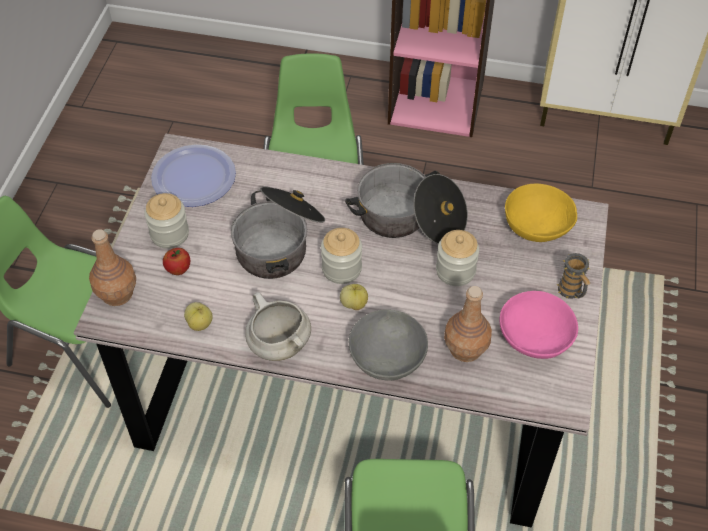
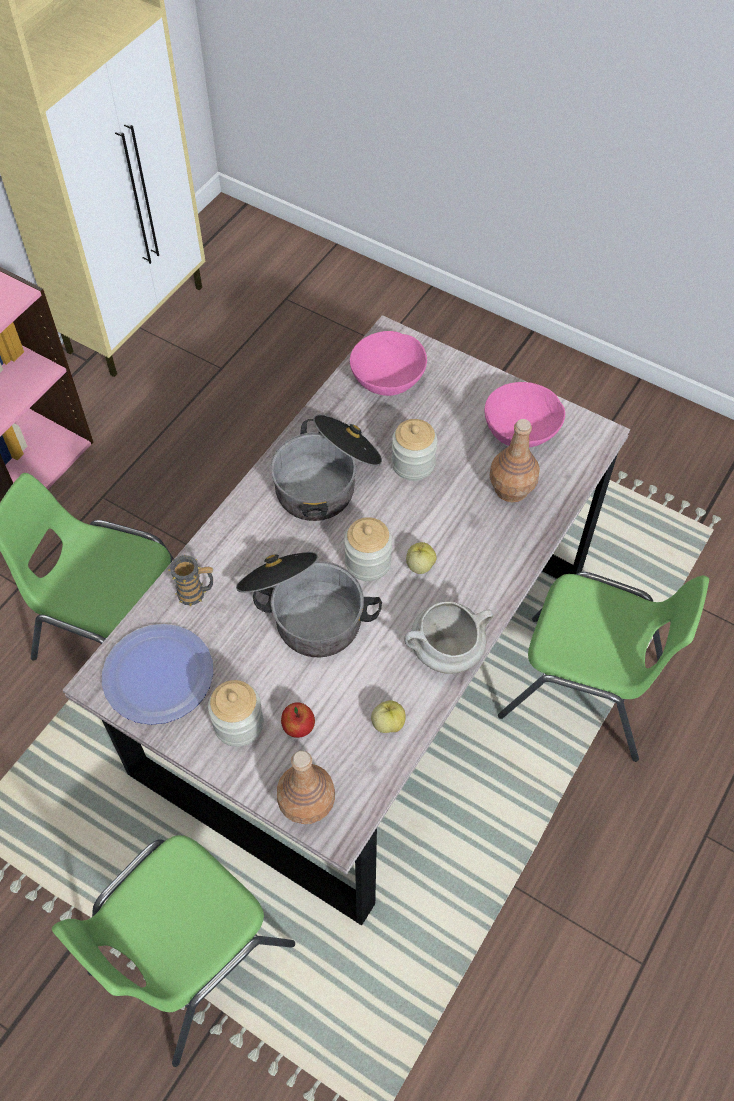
camera: 70 degrees left, 5 degrees up
grey bowl [349,309,428,381] -> none
yellow bowl [505,184,577,242] -> pink bowl [350,331,427,396]
mug [556,253,591,299] -> mug moved to [168,555,213,607]

